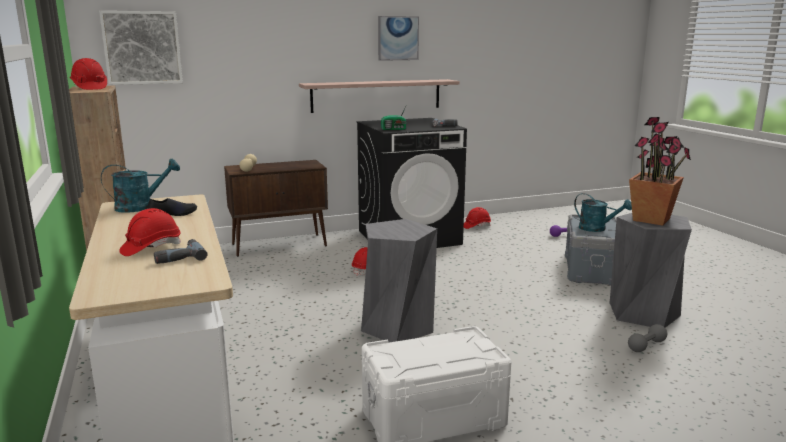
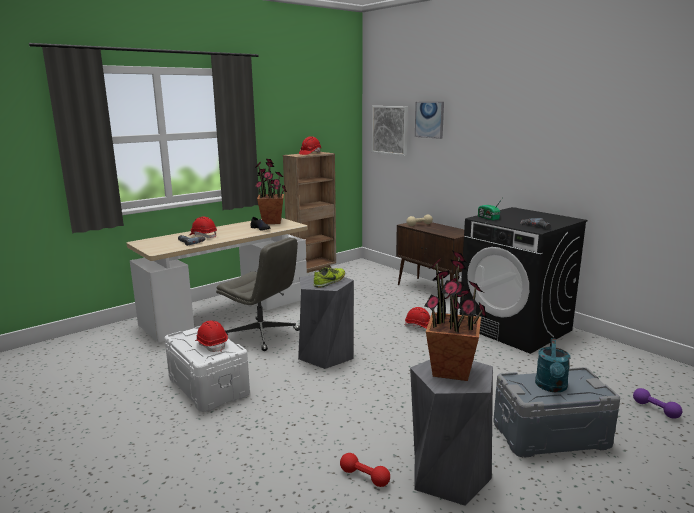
camera: 70 degrees right, 0 degrees up
turquoise watering can [101,158,180,213] -> potted plant [255,159,287,224]
shelf [299,79,460,113] -> none
picture [378,16,419,61] -> picture moved to [415,102,444,139]
red hard hat [464,207,491,229] -> red hard hat moved to [195,321,228,352]
grey dumbbell [628,324,667,352] -> red dumbbell [340,453,390,487]
none -> grey office chair [216,237,300,351]
none -> shoe [314,267,345,287]

